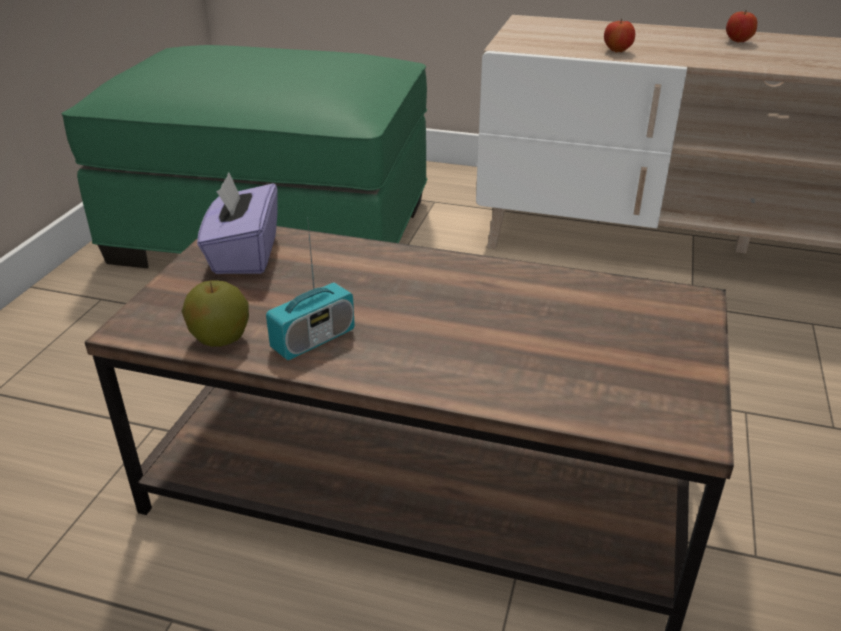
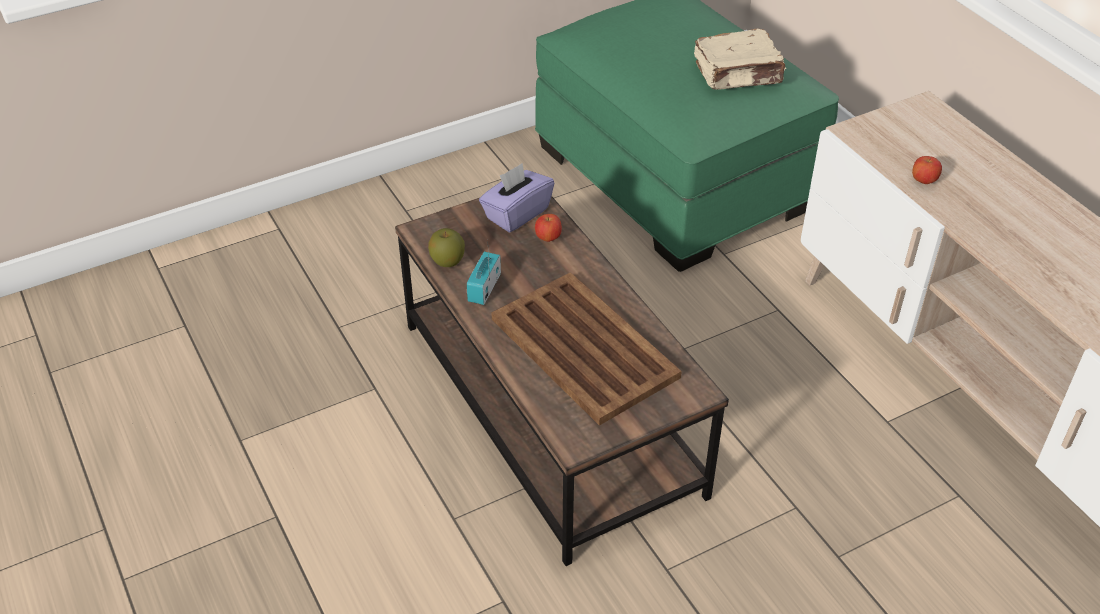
camera: 45 degrees right, 10 degrees up
radio [266,217,355,360] -> radio turned 105 degrees clockwise [467,252,501,305]
apple [726,11,757,43] -> apple moved to [535,214,562,242]
none -> brown tray [491,272,682,426]
none -> beige book [694,28,786,90]

